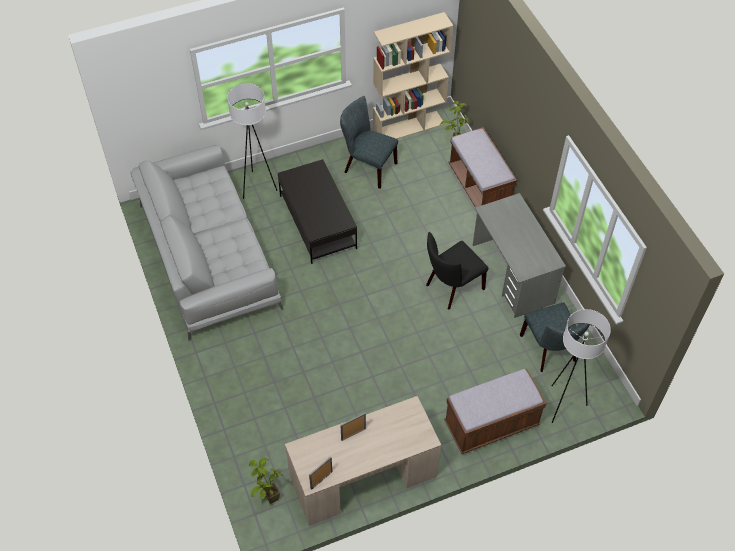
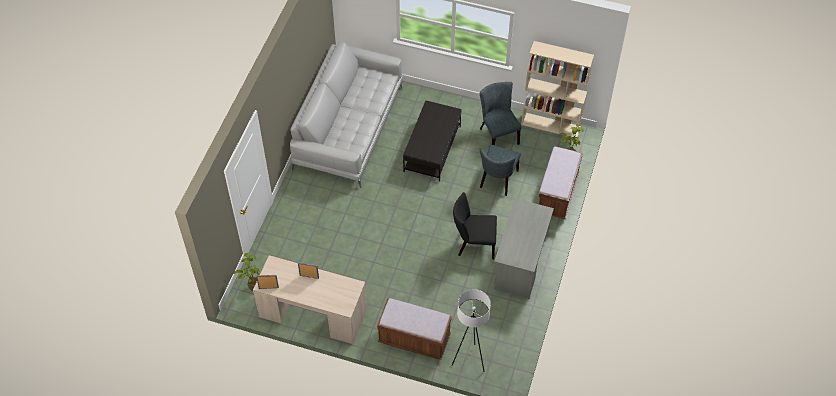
camera: 40 degrees right, 0 degrees up
white floor lamp [227,83,277,199] -> none
grey chair [520,302,590,372] -> grey chair moved to [480,145,521,196]

